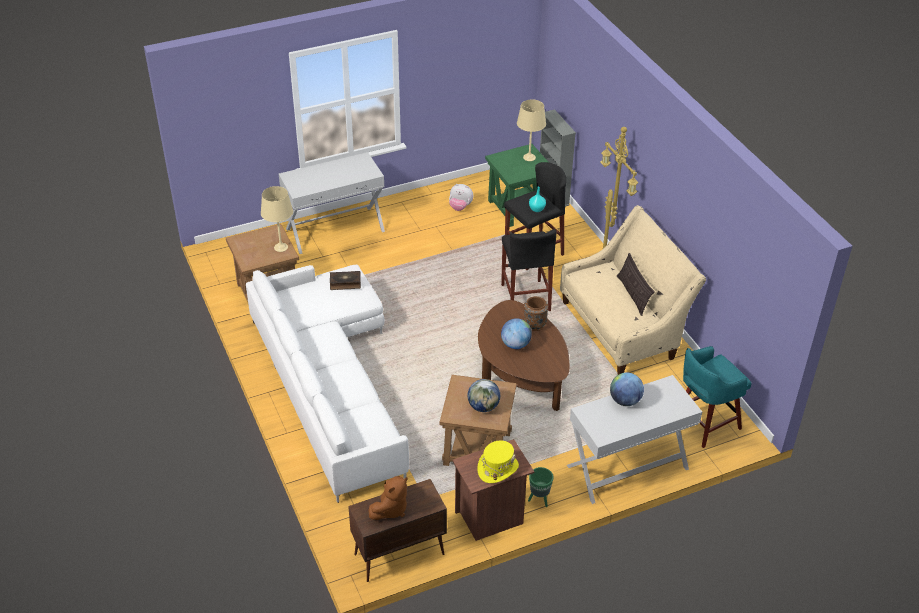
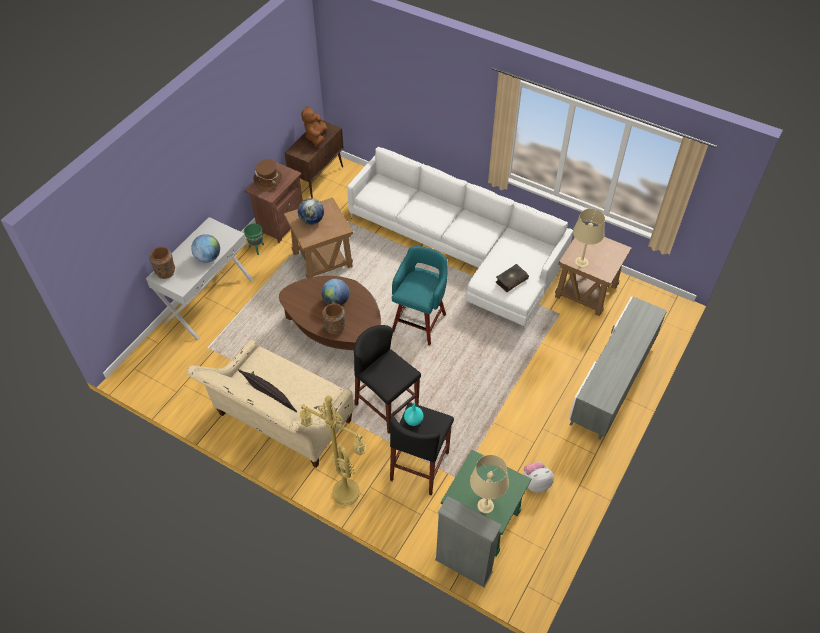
camera: 145 degrees right, 10 degrees up
white console table [279,152,385,254] -> grey tv stand [569,296,667,440]
yellow hat [477,440,519,483] -> brown hat [254,159,282,192]
turquoise stool [683,346,752,448] -> turquoise stool moved to [392,246,448,345]
none -> brown vase [149,247,175,279]

